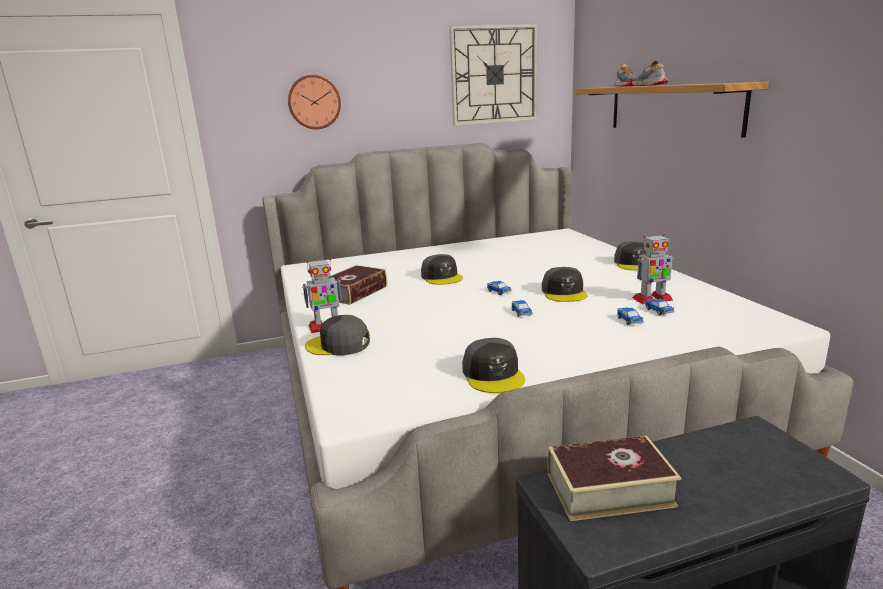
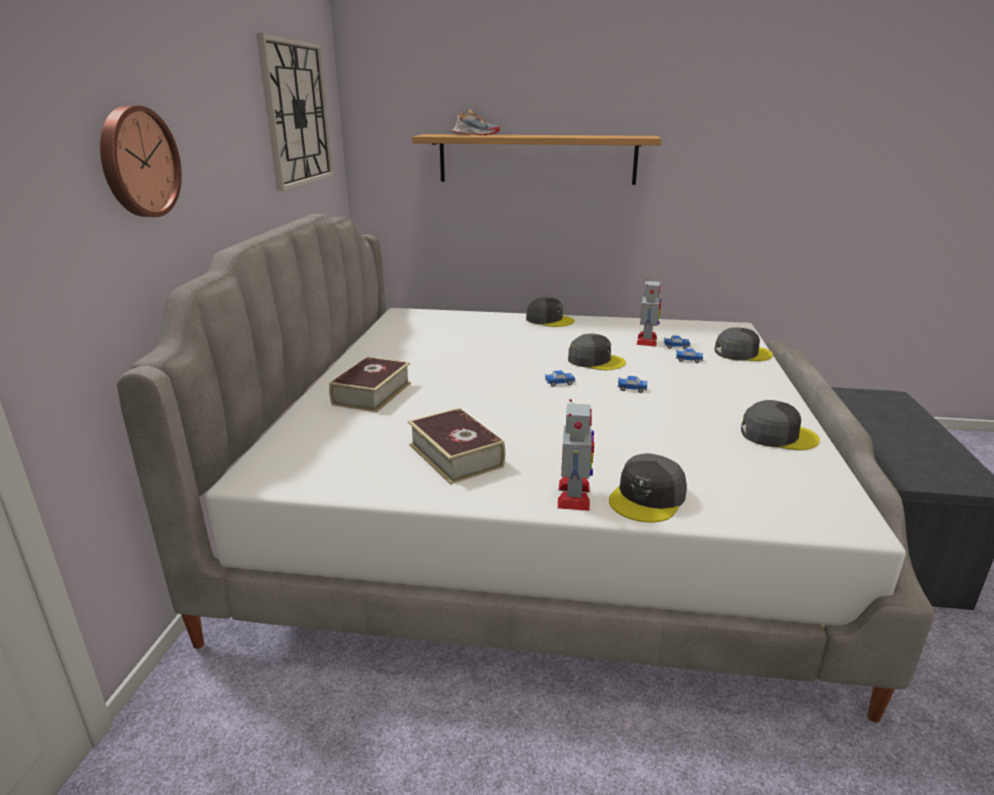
camera: 65 degrees left, 5 degrees up
grey cap [421,254,463,285] -> grey cap moved to [714,327,773,361]
book [547,435,681,521] -> book moved to [329,357,411,412]
shoe [632,61,668,86] -> none

